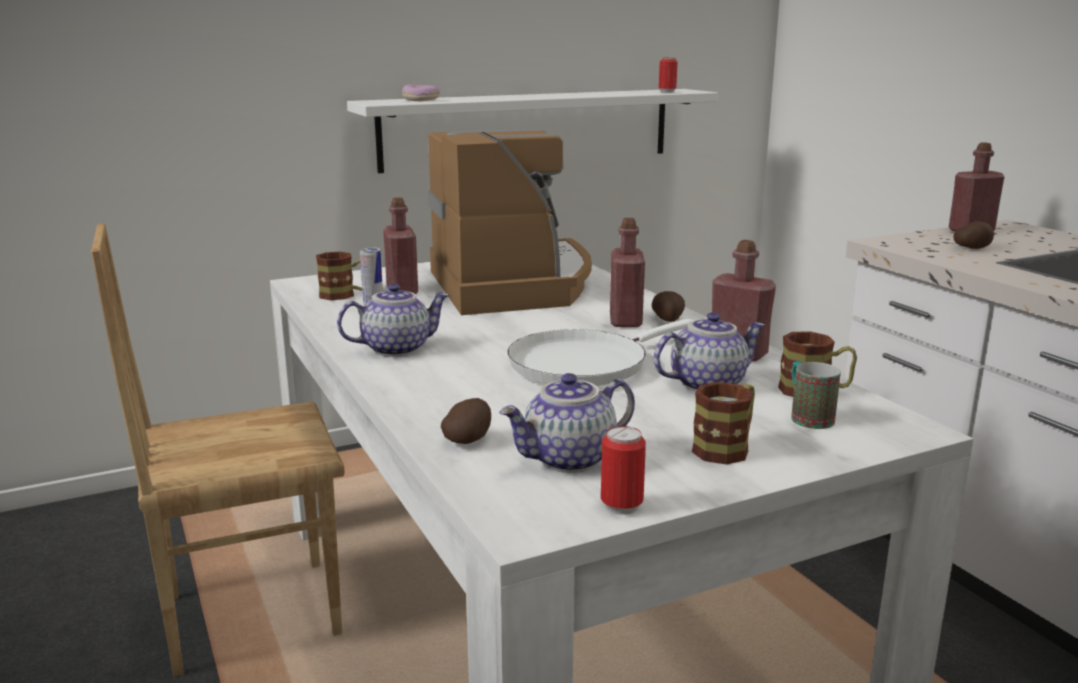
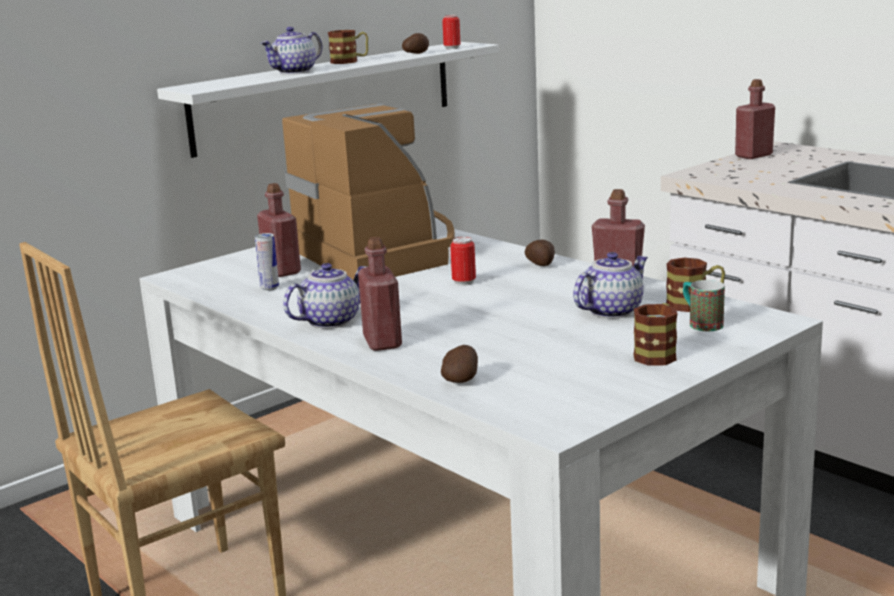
camera: 15 degrees left, 0 degrees up
mug [316,252,362,300] -> mug moved to [328,30,368,64]
donut [402,84,440,101] -> none
teapot [499,373,635,473] -> teapot moved to [260,27,322,74]
white frying pan [507,319,694,386] -> none
can [601,426,646,515] -> can moved to [450,237,476,286]
red bottle [610,218,645,327] -> red bottle moved to [358,237,402,351]
potato [953,222,994,249] -> potato moved to [402,33,429,54]

